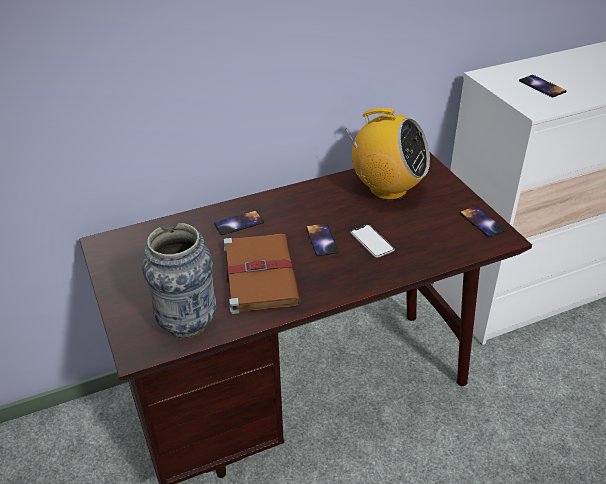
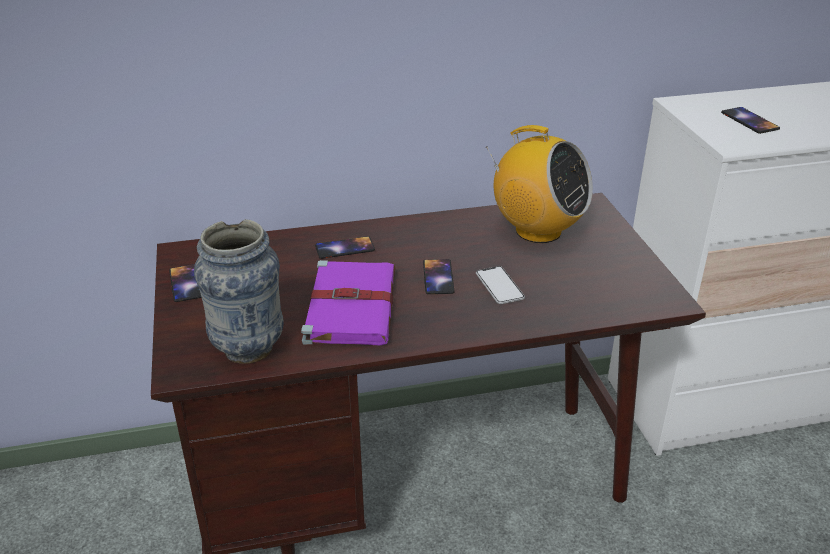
camera: 10 degrees right, 5 degrees down
brown book [224,234,301,314] -> purple book [301,260,396,346]
phone [459,206,506,237] -> phone moved to [169,264,202,302]

